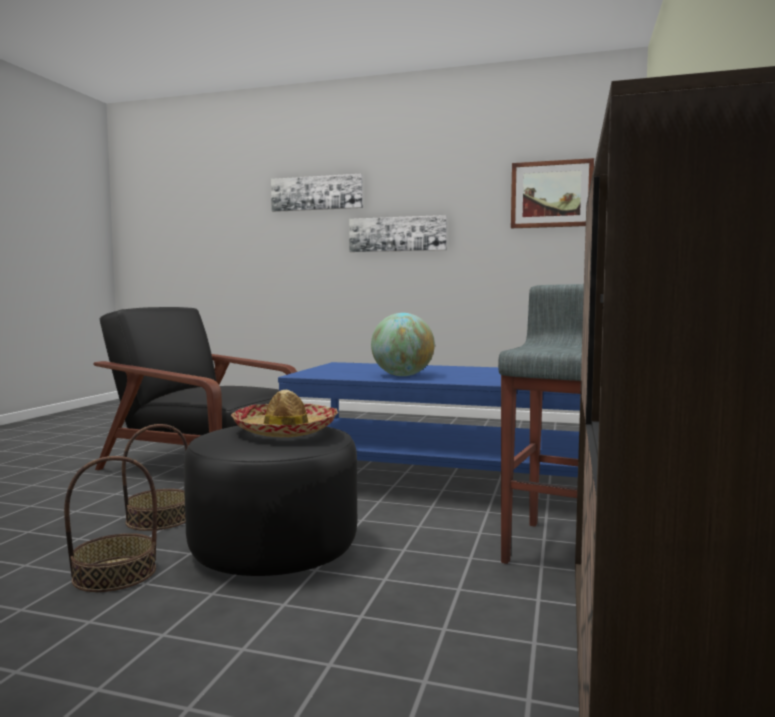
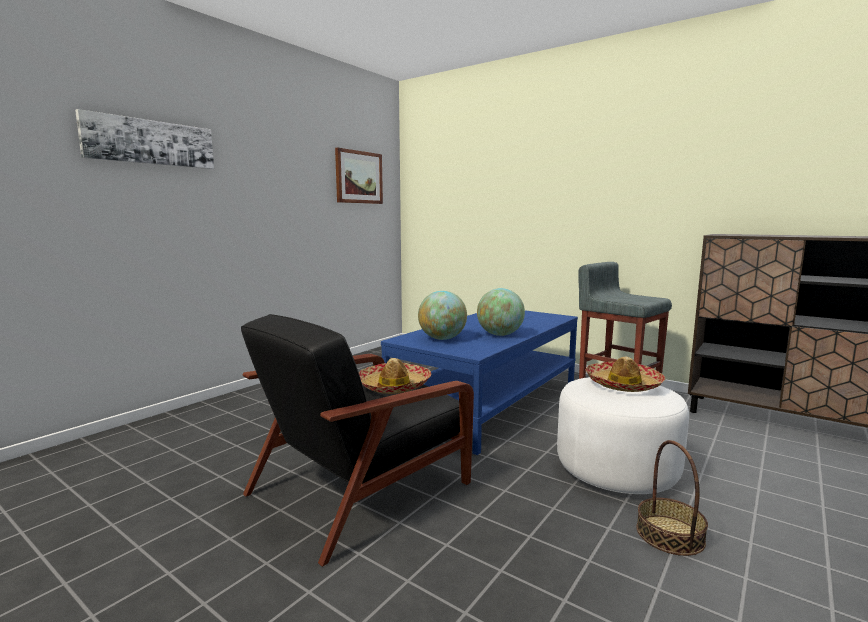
camera: 70 degrees left, 5 degrees up
basket [122,424,188,531] -> none
black ottoman [184,426,357,576] -> white ottoman [557,377,689,494]
picture [349,215,447,252] -> none
none -> hat [359,358,431,394]
none -> globe [418,291,467,340]

